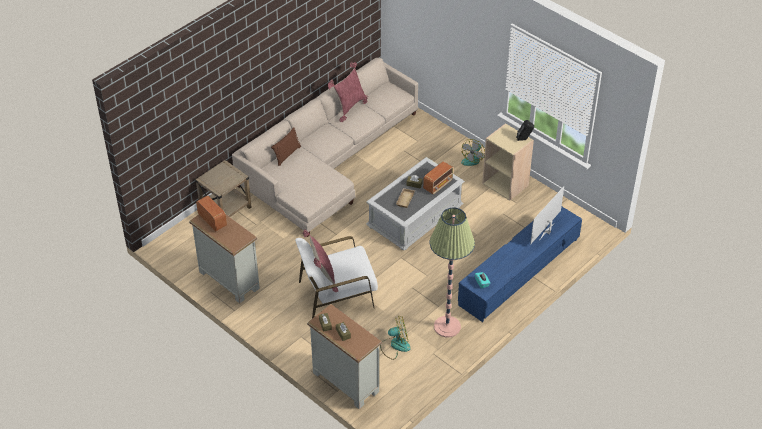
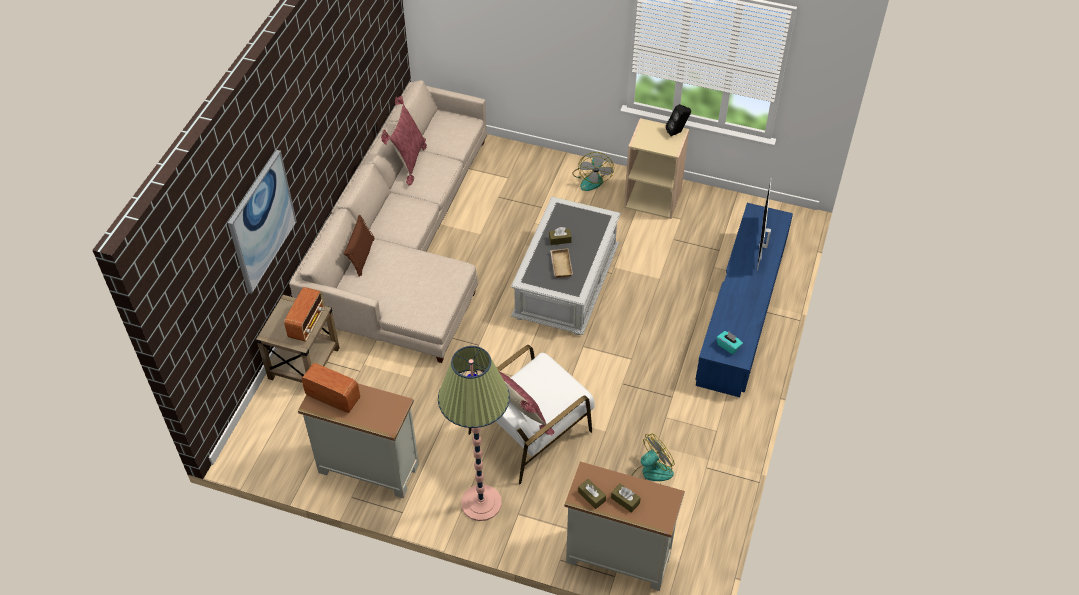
camera: 25 degrees left, 5 degrees up
radio [423,161,453,194] -> radio moved to [284,287,325,342]
floor lamp [430,208,475,337] -> floor lamp moved to [438,346,510,521]
none -> picture [228,150,297,294]

